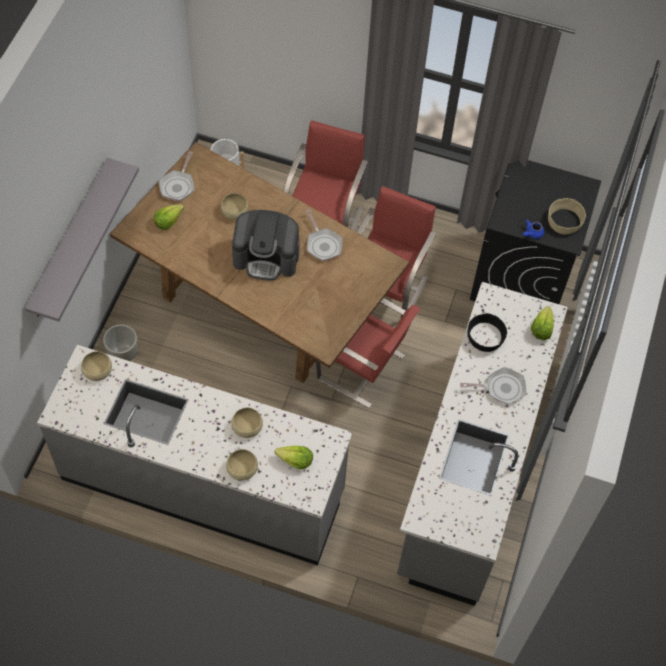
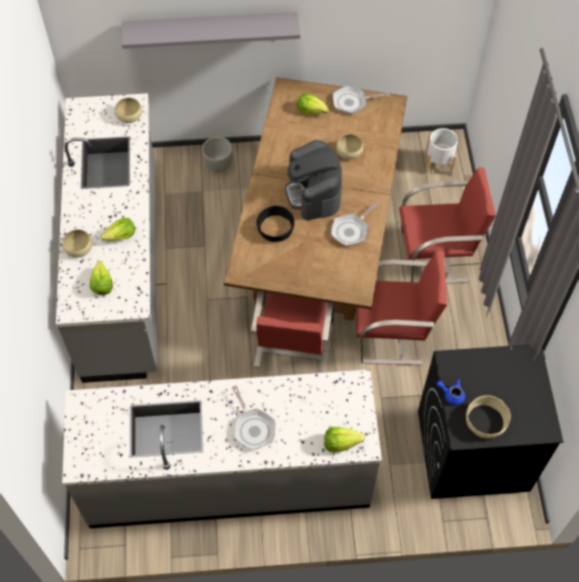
camera: 70 degrees right, 0 degrees up
beige bowl [231,408,263,438] -> lettuce [100,218,135,241]
black bowl [468,313,507,352] -> black bowl moved to [257,206,294,242]

